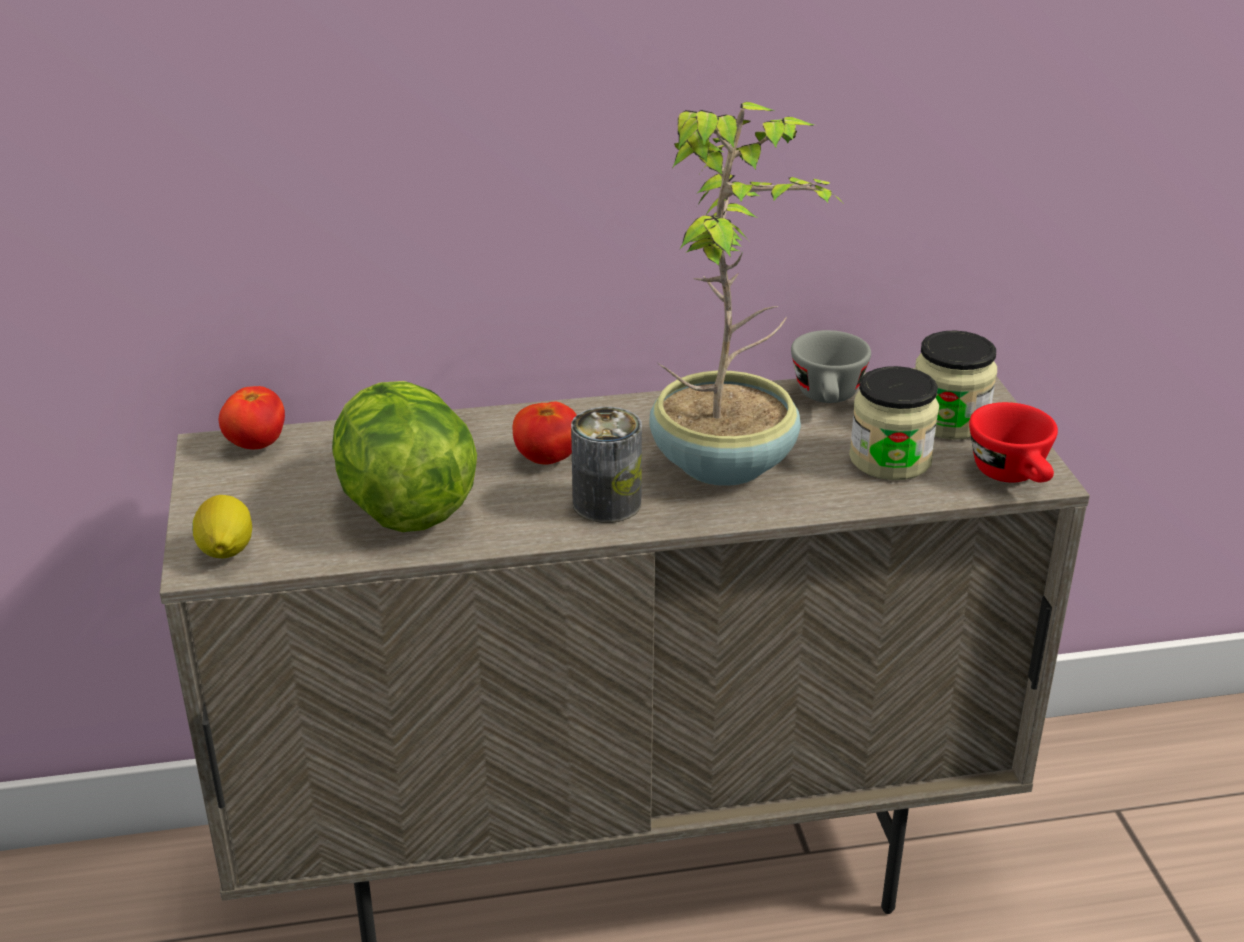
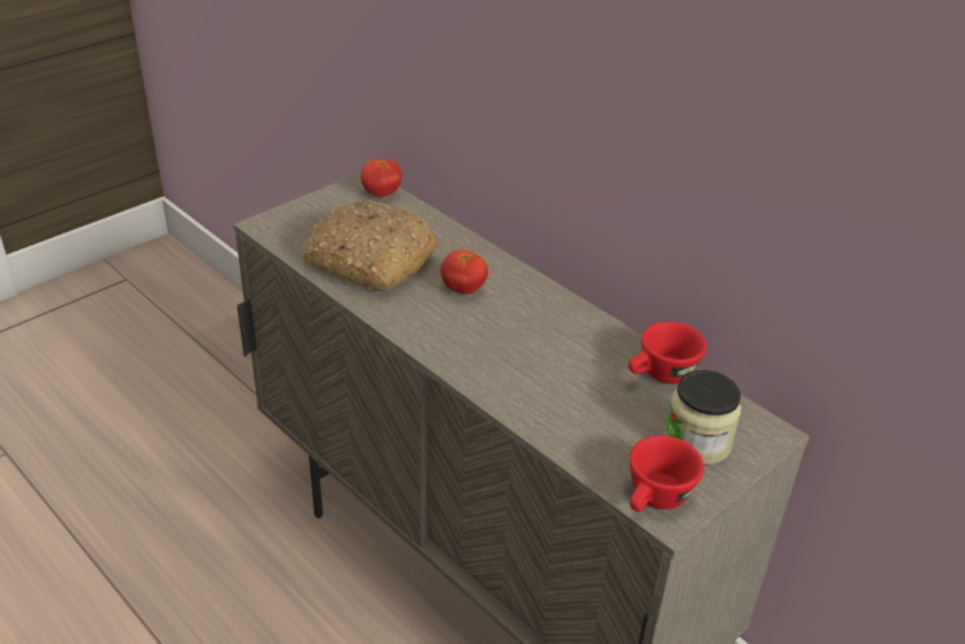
camera: 55 degrees right, 5 degrees up
lemon [192,495,252,558] -> none
lettuce [332,381,477,532] -> bread [302,200,439,291]
can [571,407,642,523] -> none
potted plant [650,102,846,486] -> none
grey cup [791,330,871,403] -> red cup [628,322,706,384]
jar [849,366,939,480] -> none

